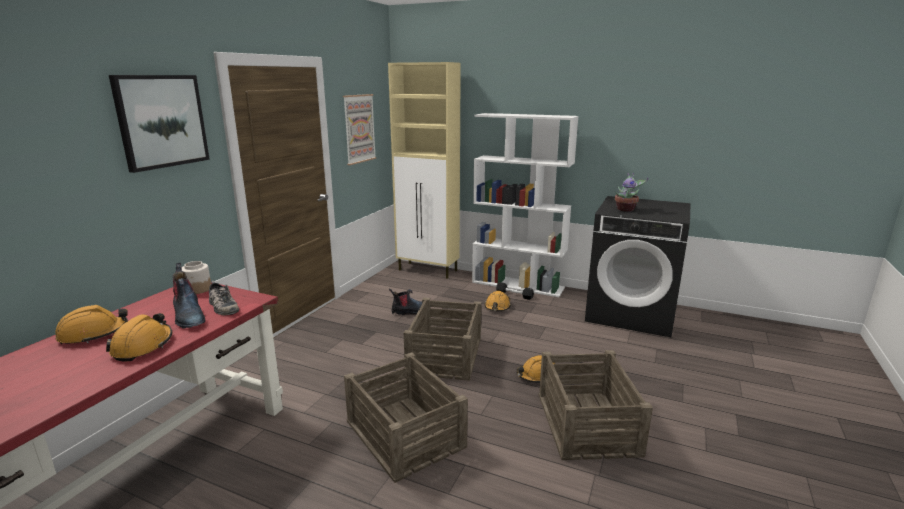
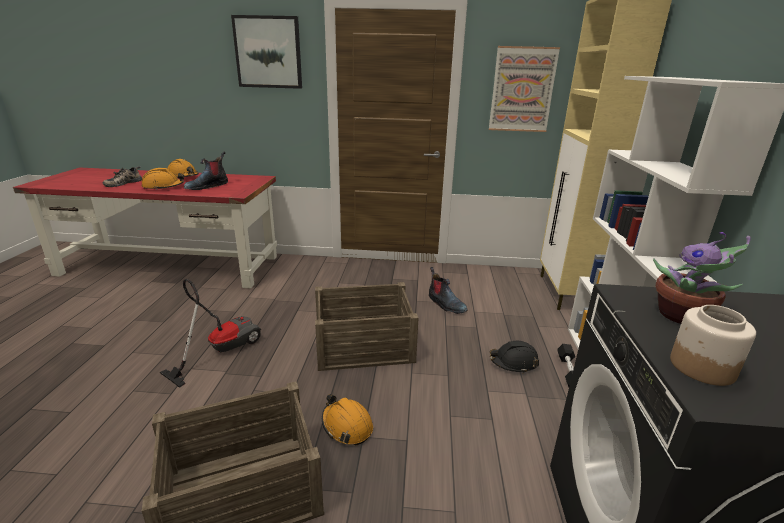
camera: 70 degrees right, 5 degrees up
jar [182,261,211,294] -> jar moved to [670,305,756,386]
shoe [209,281,239,316] -> shoe moved to [103,166,142,187]
crate [344,352,468,483] -> vacuum cleaner [160,279,261,388]
orange hard hat [484,291,511,311] -> black hard hat [490,341,539,373]

